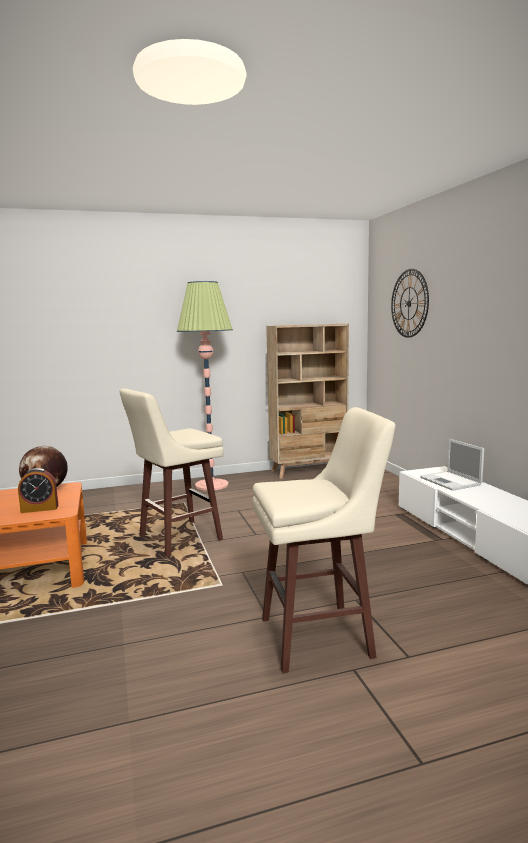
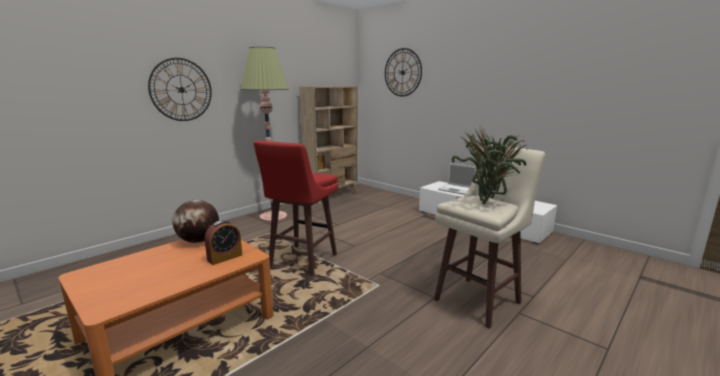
camera: 30 degrees left, 5 degrees up
beige stool [119,388,224,556] -> red stool [254,141,338,276]
none -> wall clock [148,58,212,121]
none -> potted plant [452,127,526,204]

